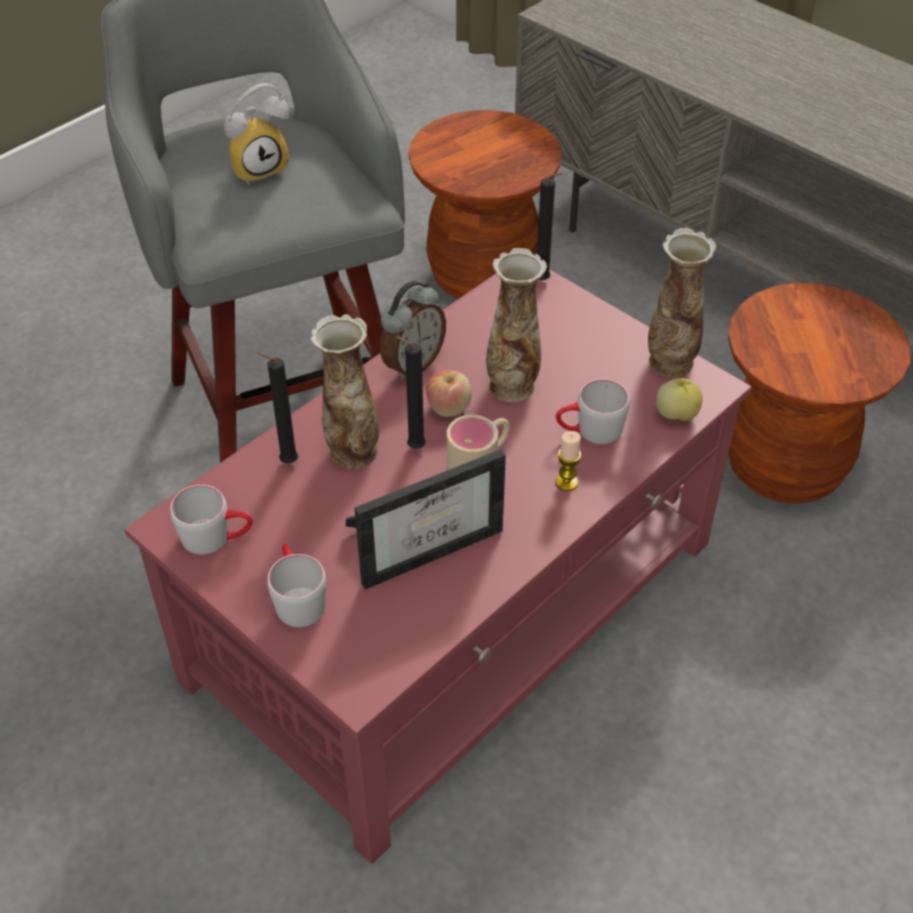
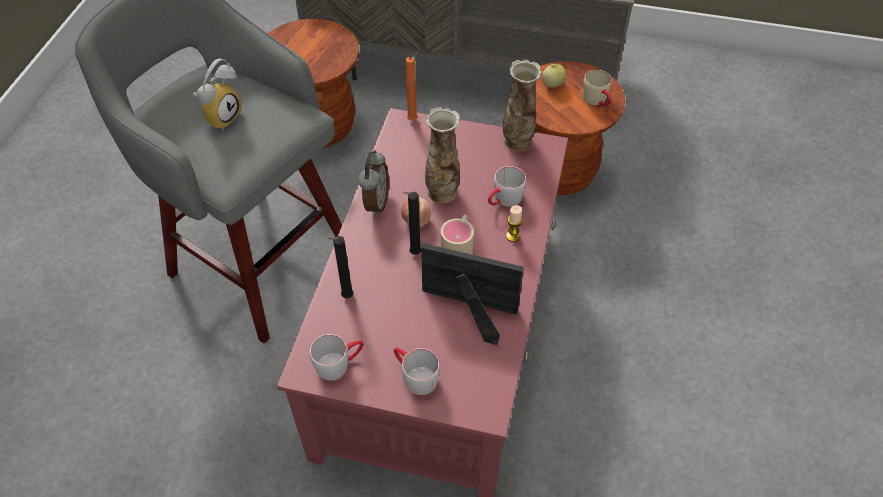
camera: 30 degrees left, 5 degrees up
vase [310,314,379,469] -> none
picture frame [346,449,506,590] -> picture frame turned 105 degrees counterclockwise [421,243,524,345]
black candle [537,173,563,280] -> orange candle [405,51,419,121]
apple [656,378,702,421] -> apple moved to [542,64,566,88]
none -> beige mug [583,70,612,106]

